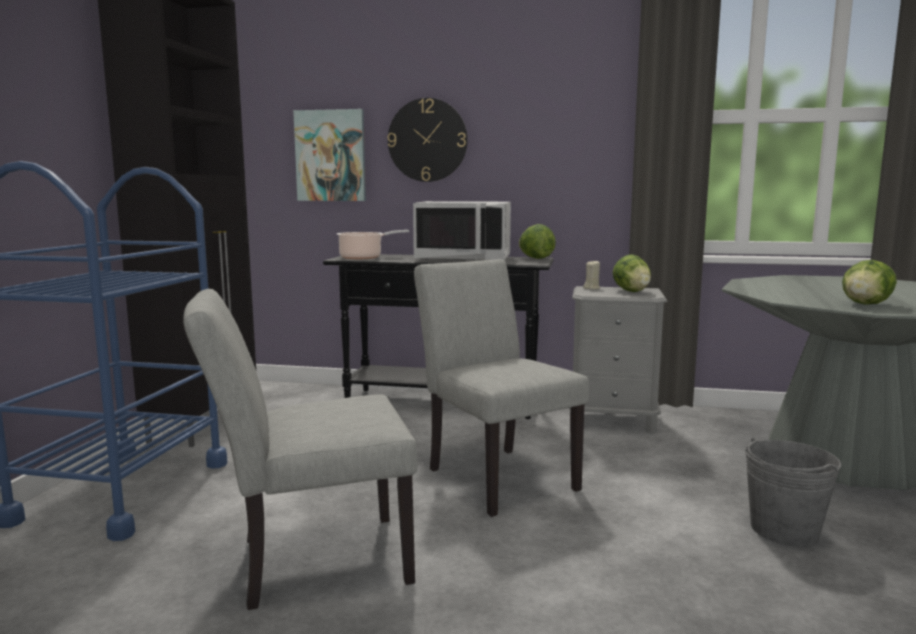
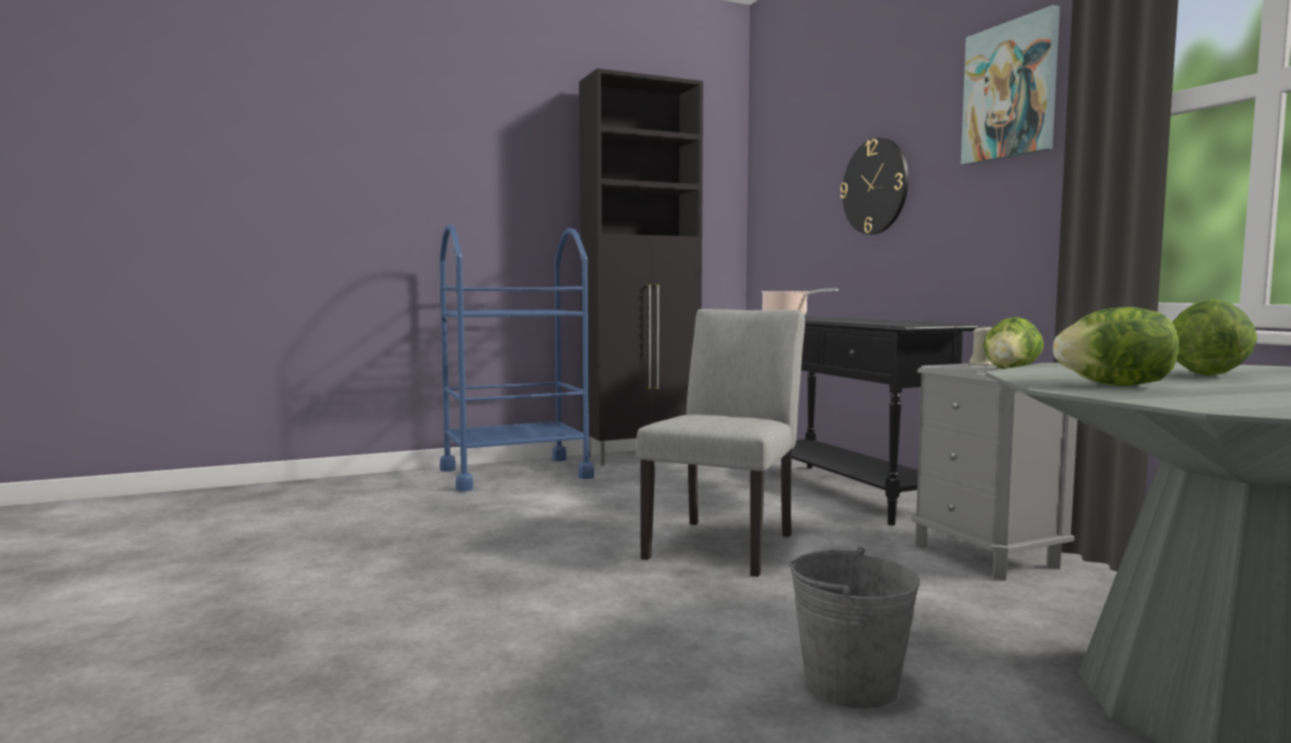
camera: 55 degrees right, 5 degrees down
grey chair [183,289,417,610] -> none
picture [293,109,366,201] -> picture moved to [961,5,1060,165]
white microwave [413,201,511,260] -> none
lettuce [519,224,556,259] -> lettuce moved to [1172,299,1257,376]

